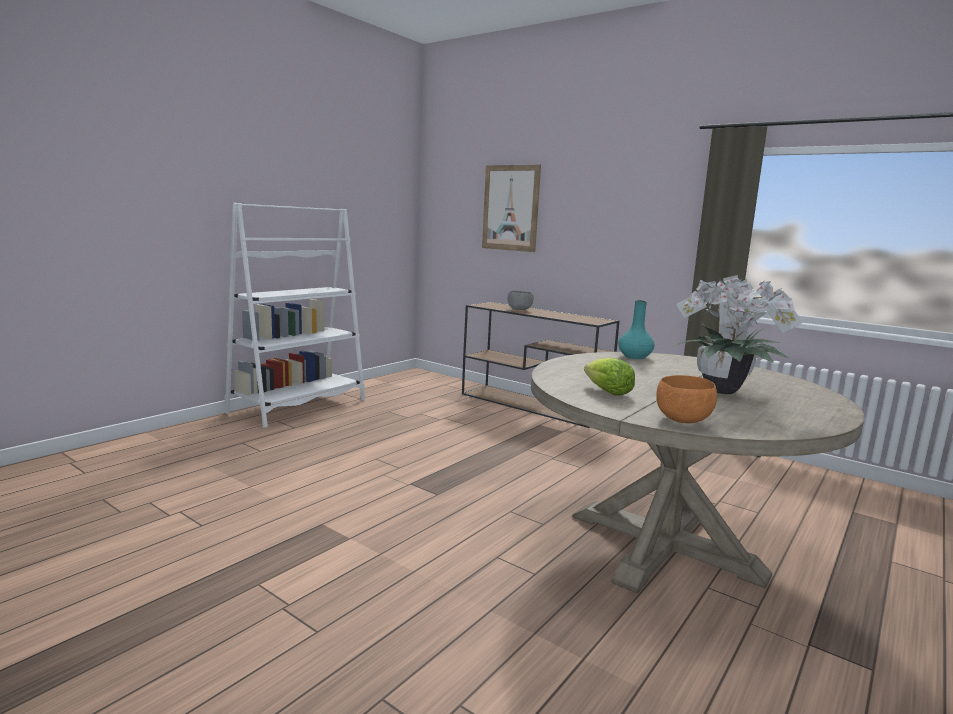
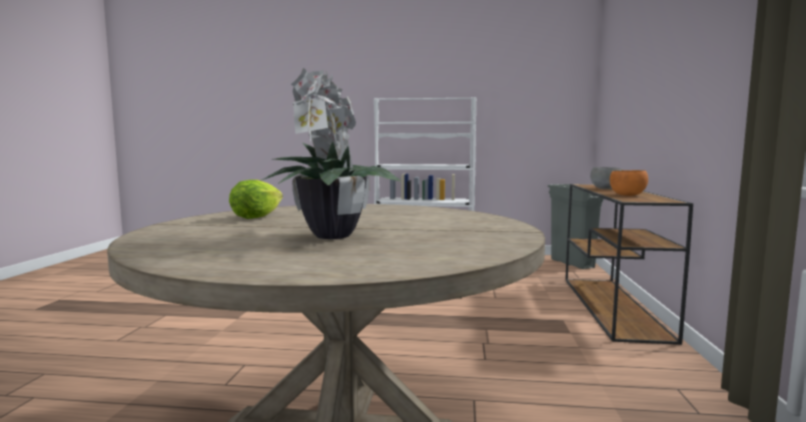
camera: 60 degrees right, 5 degrees down
picture [482,165,541,252] -> none
turquoise vase [618,300,654,359] -> none
orange bowl [656,375,717,423] -> orange bowl moved to [610,170,648,196]
none -> grey trash can [548,184,604,269]

